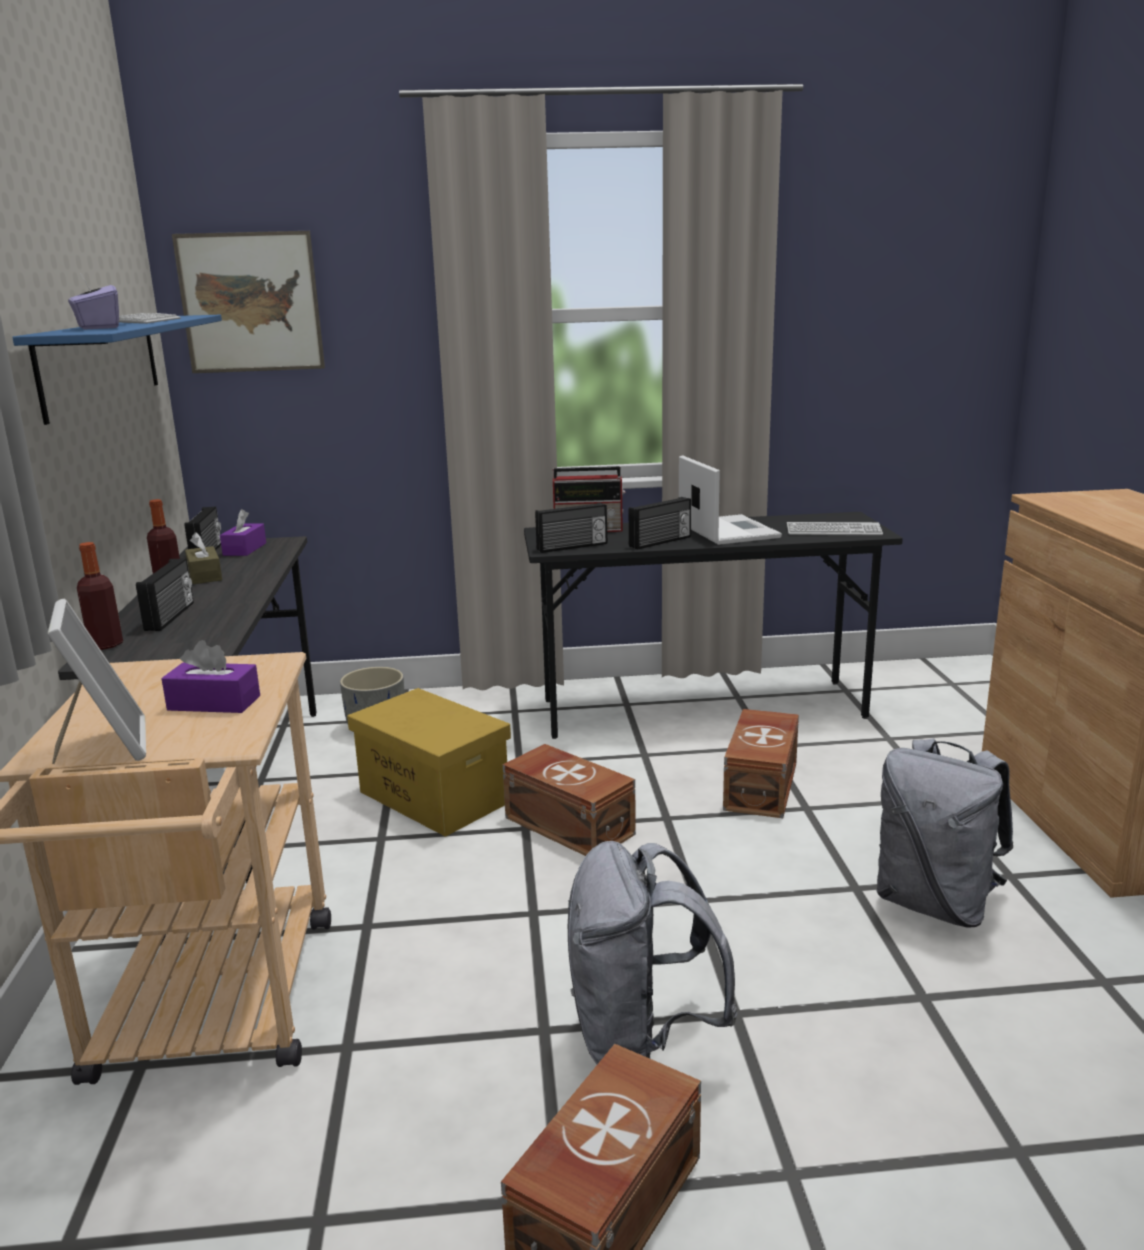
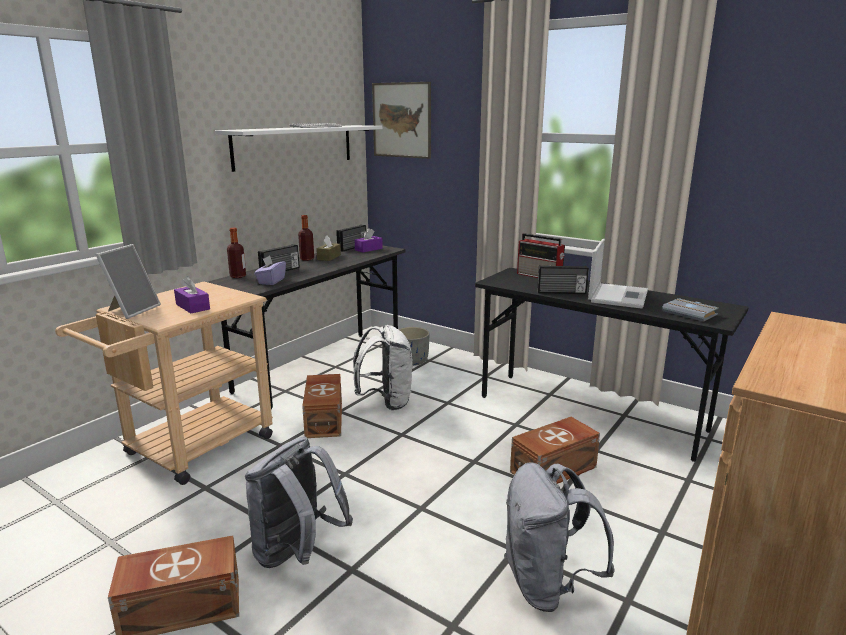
camera: 40 degrees right, 0 degrees up
blue shelf [12,315,222,425] -> white shelf [215,125,382,172]
purple tissue box [68,274,119,329] -> purple tissue box moved to [254,256,286,285]
yellow storage box [347,688,511,837] -> white backpack [353,325,413,411]
brown storage box [503,744,636,856] -> brown storage box moved to [302,374,342,438]
radio [535,503,607,553] -> none
keyboard [787,522,883,535] -> grey book [662,298,719,322]

